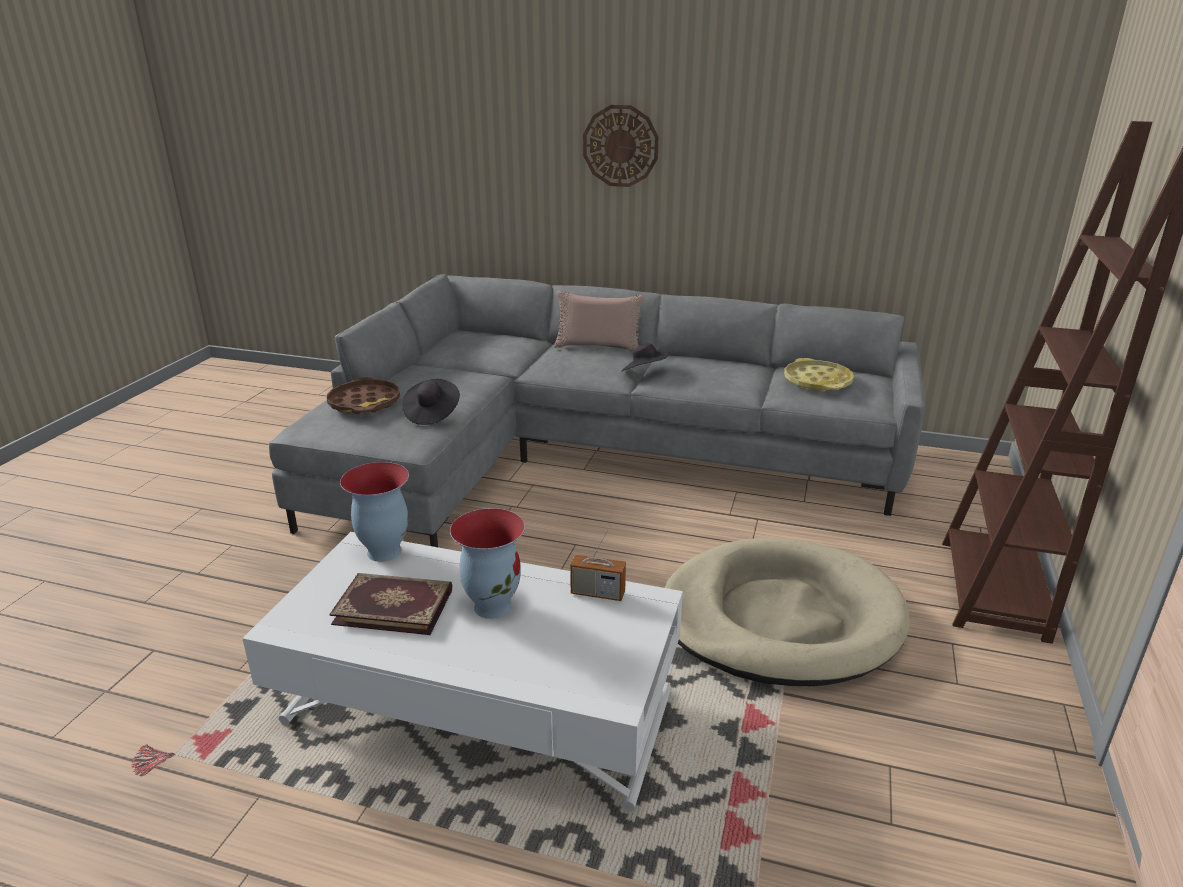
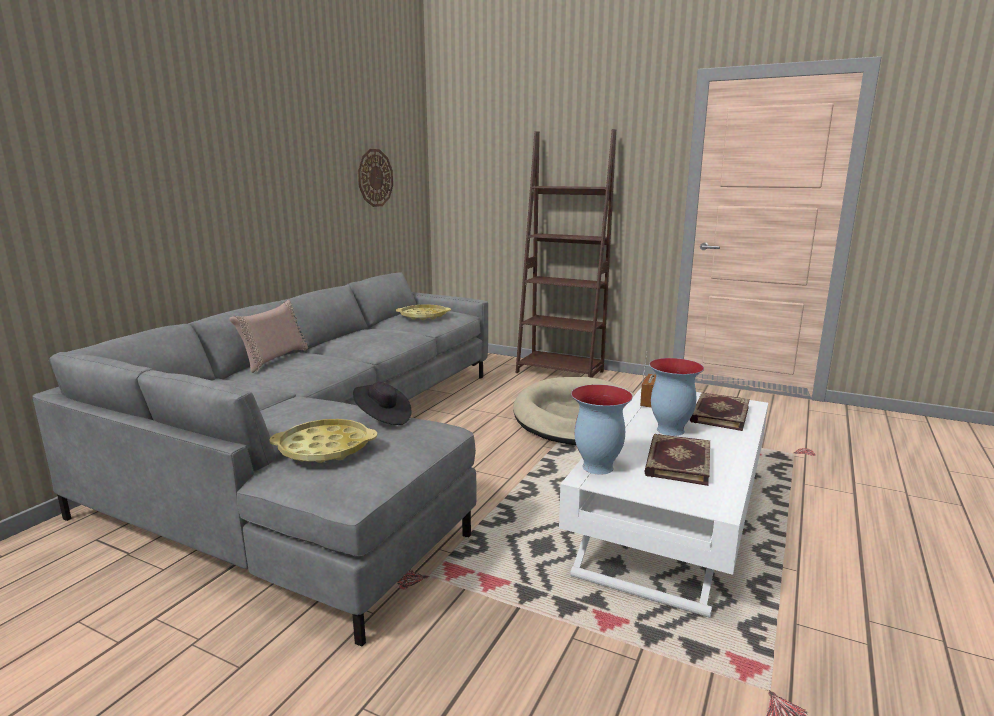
camera: 80 degrees left, 10 degrees down
brown tray [327,377,400,414] -> yellow tray [269,419,377,463]
wall clock [583,105,659,187] -> wall clock moved to [358,149,393,207]
black hat [622,343,669,371] -> none
none -> book [690,393,750,431]

